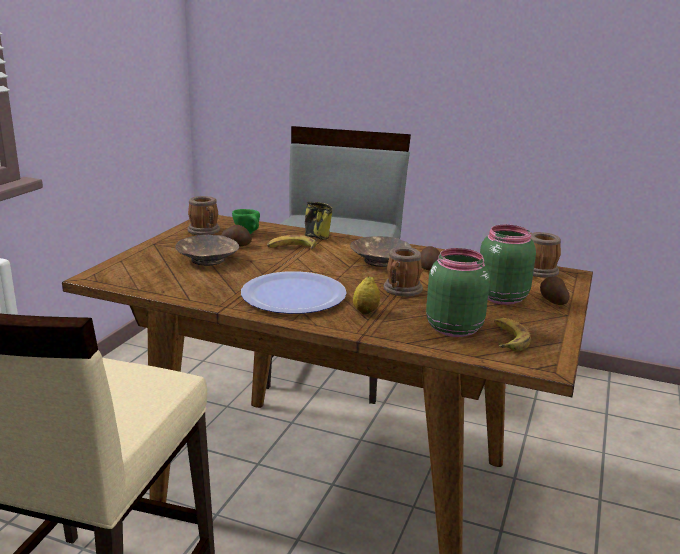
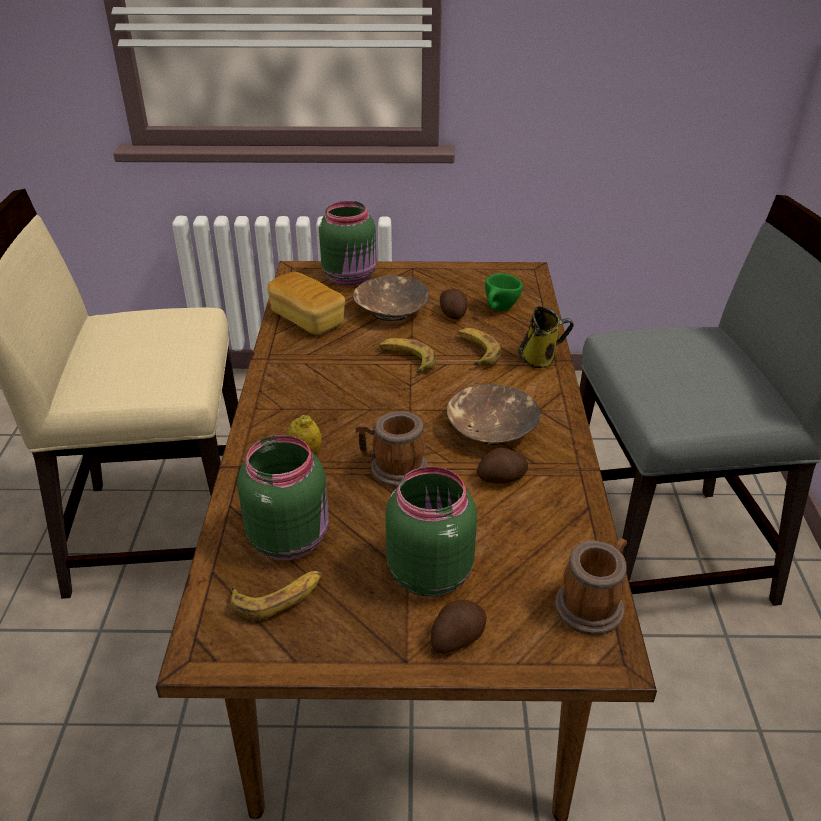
camera: 70 degrees right, 15 degrees up
mug [187,196,220,235] -> none
plate [241,271,347,314] -> none
none -> bread [268,272,345,335]
none -> green jar [319,201,376,286]
none -> banana [379,338,436,373]

